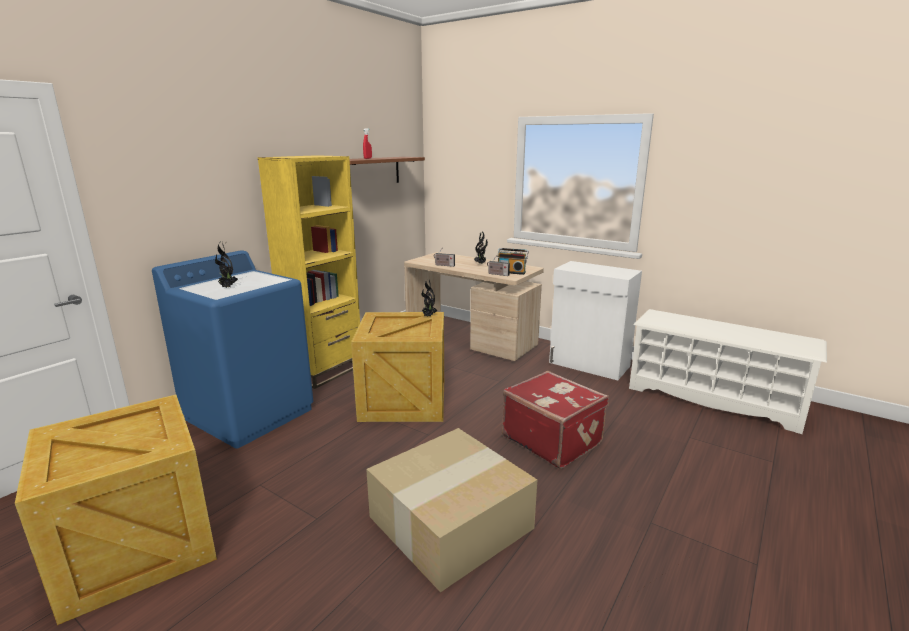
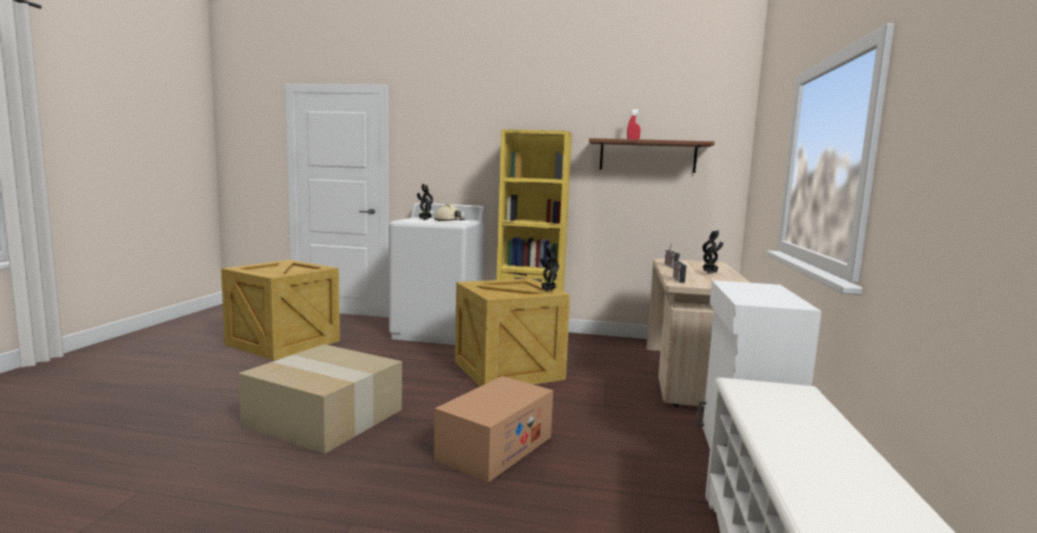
camera: 65 degrees right, 10 degrees down
blue washing machine [152,250,313,449] -> white washing machine [389,203,485,345]
radio [497,248,529,275] -> none
red suitcase [502,371,609,469] -> cardboard box [434,376,553,483]
none -> beige hard hat [434,204,465,221]

